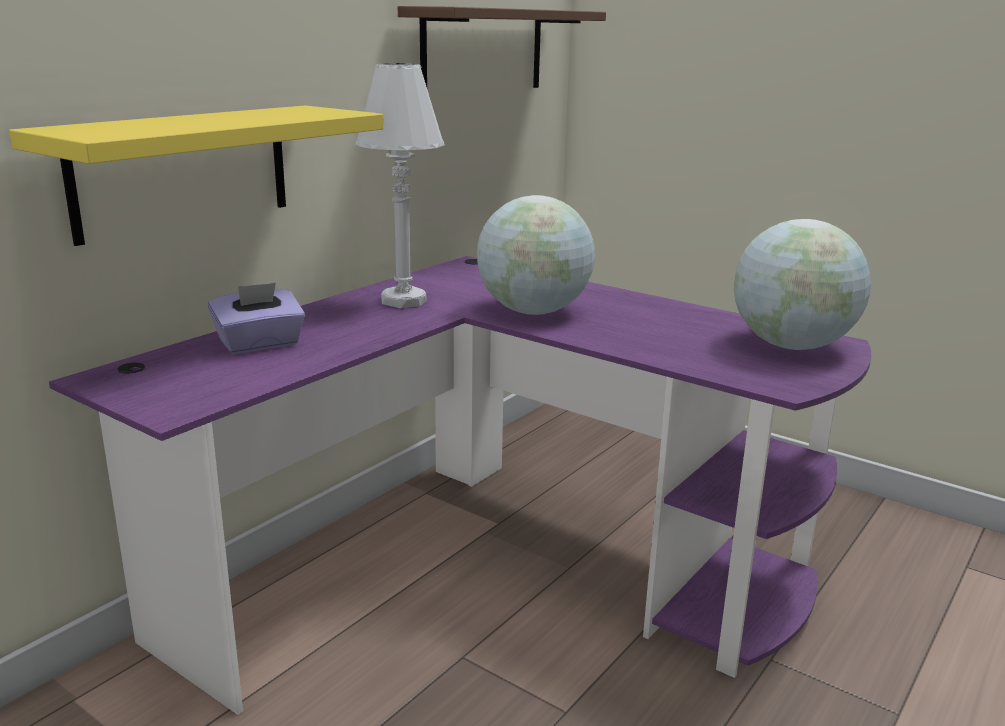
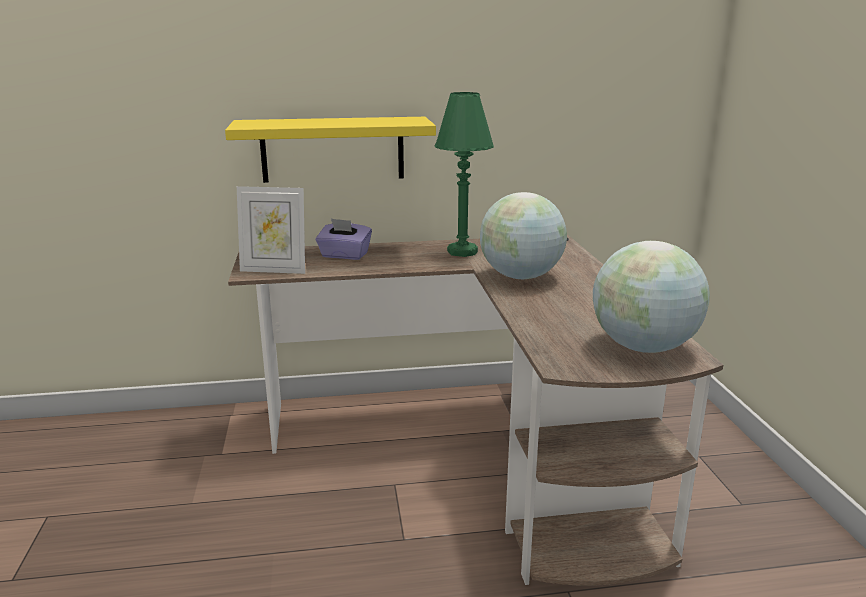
camera: 45 degrees right, 0 degrees up
purple desk [49,256,871,715] -> brown desk [228,235,723,586]
white table lamp [356,63,445,308] -> green table lamp [435,92,494,257]
brown shelf [398,6,606,88] -> none
none -> picture frame [237,186,305,274]

